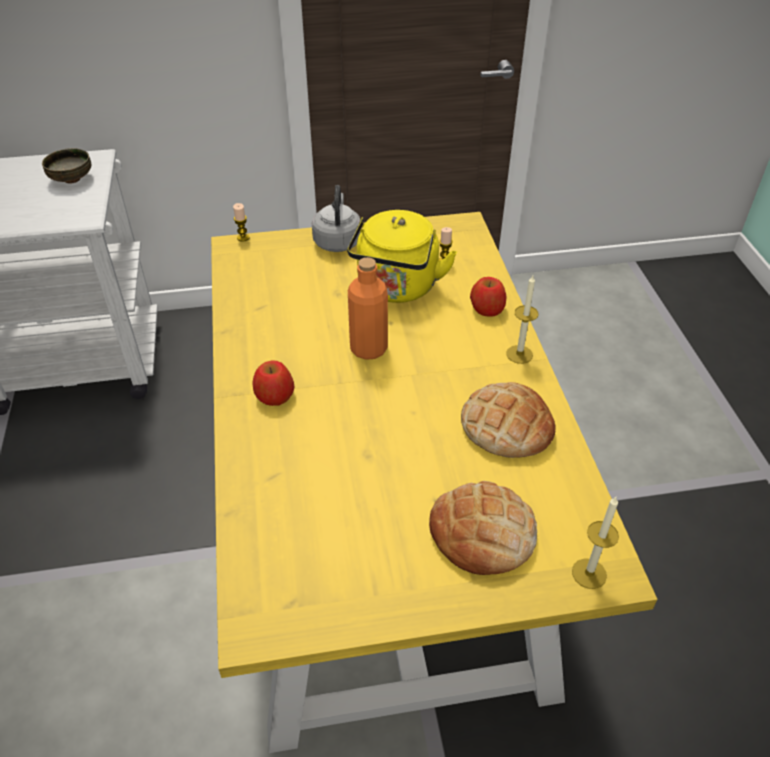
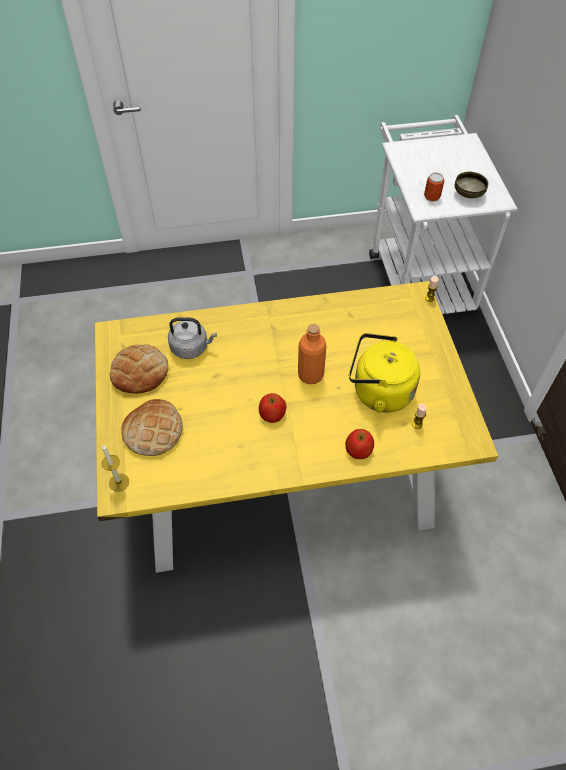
camera: 90 degrees right, 10 degrees up
apple [252,361,294,406] -> apple moved to [259,393,286,423]
grey kettle [312,185,361,252] -> grey kettle moved to [168,317,217,359]
bread [461,382,555,458] -> bread moved to [110,344,168,394]
candle [506,276,538,364] -> none
none -> can [424,172,445,202]

